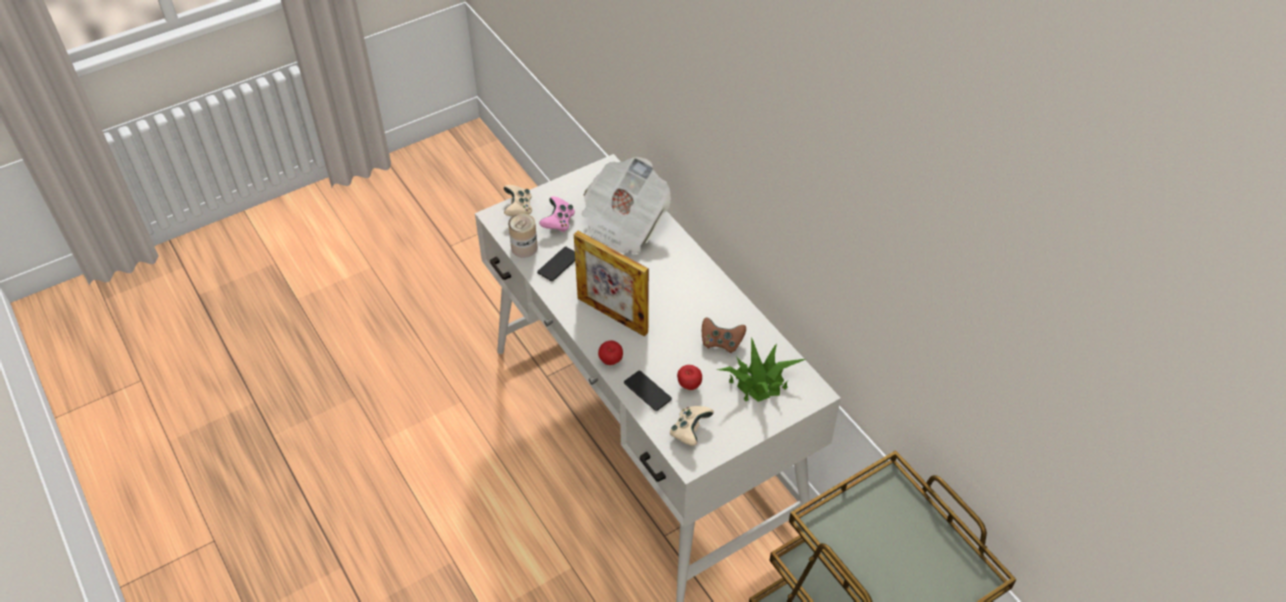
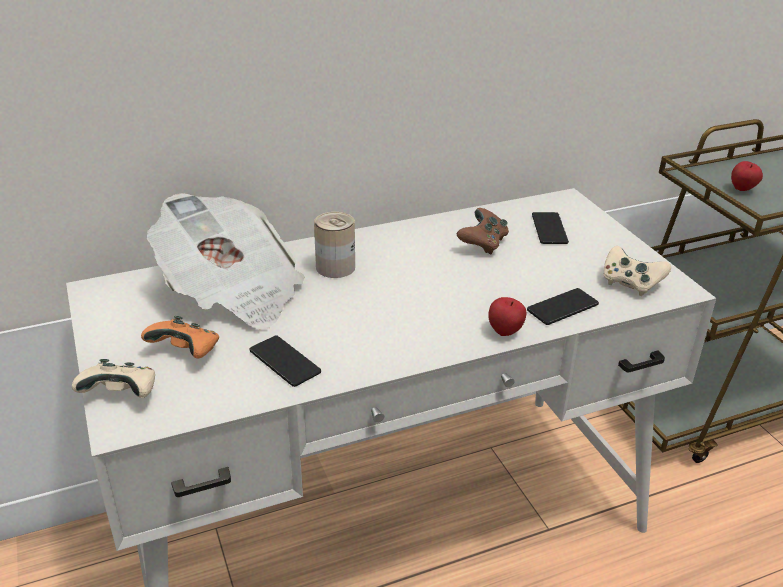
camera: 80 degrees left, 15 degrees down
can [508,213,538,258] -> can moved to [314,212,355,278]
pink game controller [539,196,575,232] -> orange game controller [141,316,219,358]
picture frame [574,231,649,336] -> none
apple [677,365,702,390] -> apple moved to [731,161,763,191]
potted plant [716,337,806,402] -> phone [532,212,569,244]

